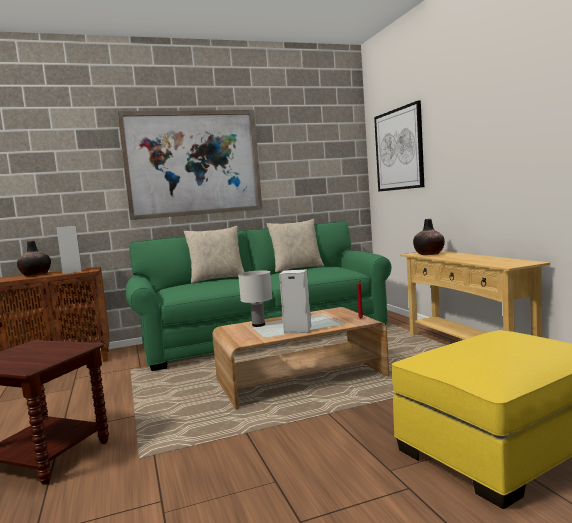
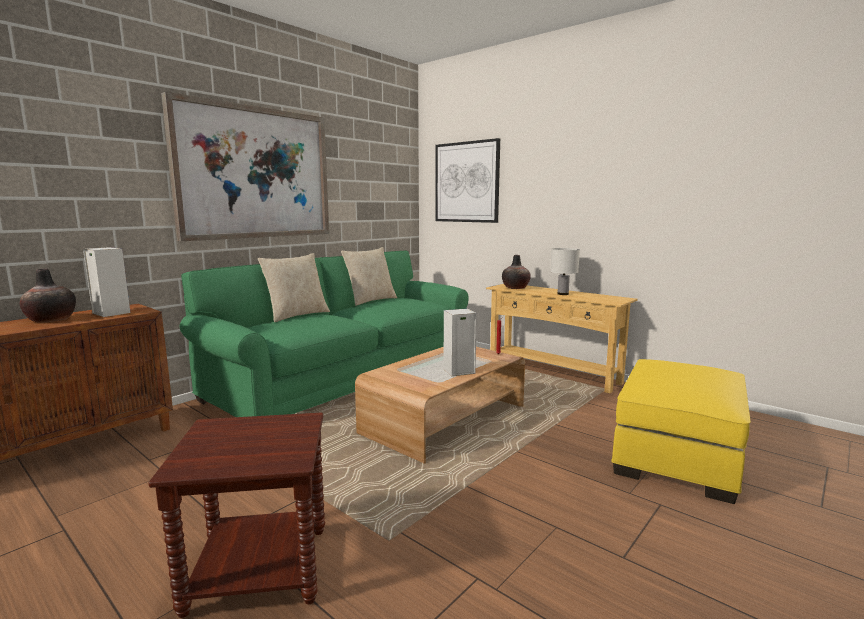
camera: 30 degrees left, 5 degrees up
white table lamp [238,270,272,327] -> white table lamp moved to [550,248,580,295]

